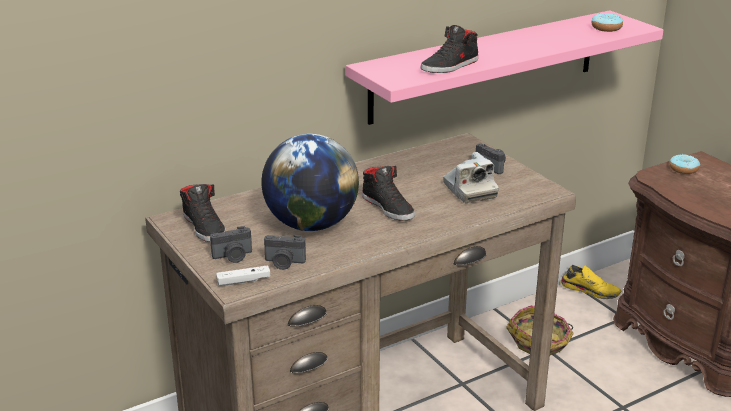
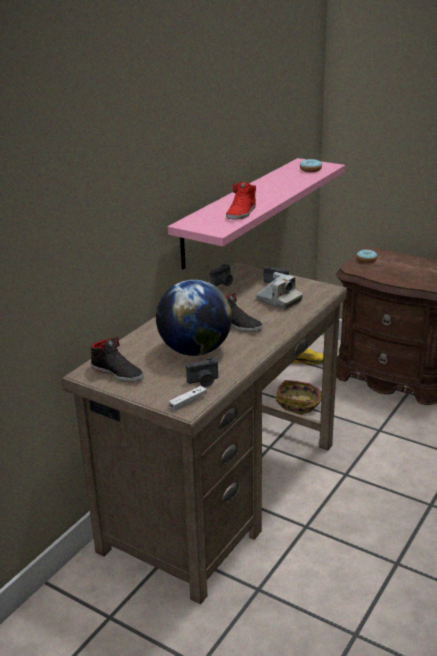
camera: 25 degrees left, 0 degrees up
camera [210,226,252,263] -> camera moved to [210,264,233,286]
black shoe [421,25,478,73] -> red shoe [226,182,256,220]

